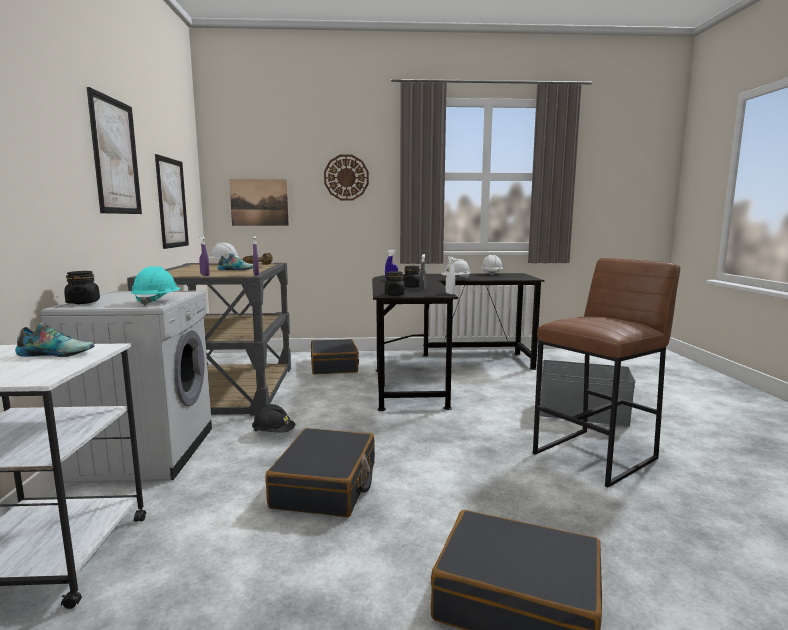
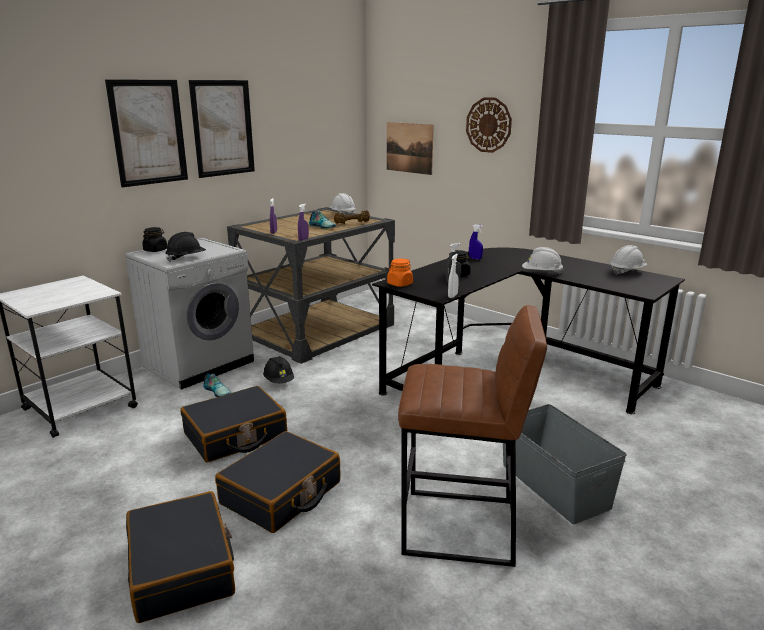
camera: 45 degrees right, 10 degrees up
shoe [15,322,95,357] -> shoe moved to [203,373,231,397]
turquoise hard hat [131,266,181,306] -> black hard hat [165,232,206,262]
picture [155,154,189,249] -> picture moved to [105,79,188,187]
black suitcase [311,339,359,375] -> black suitcase moved to [215,431,341,533]
black jar [385,271,404,296] -> orange jar [387,259,413,287]

